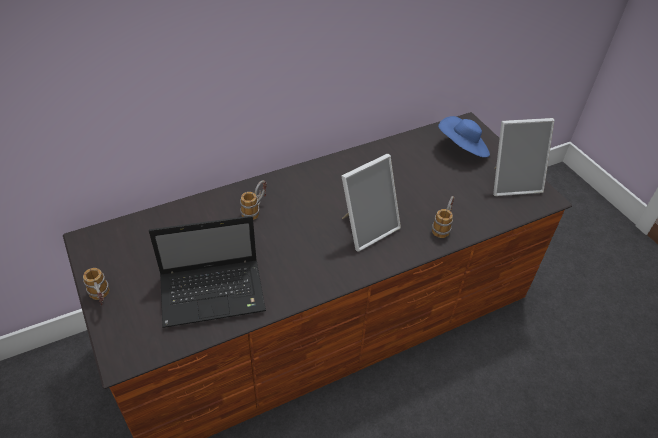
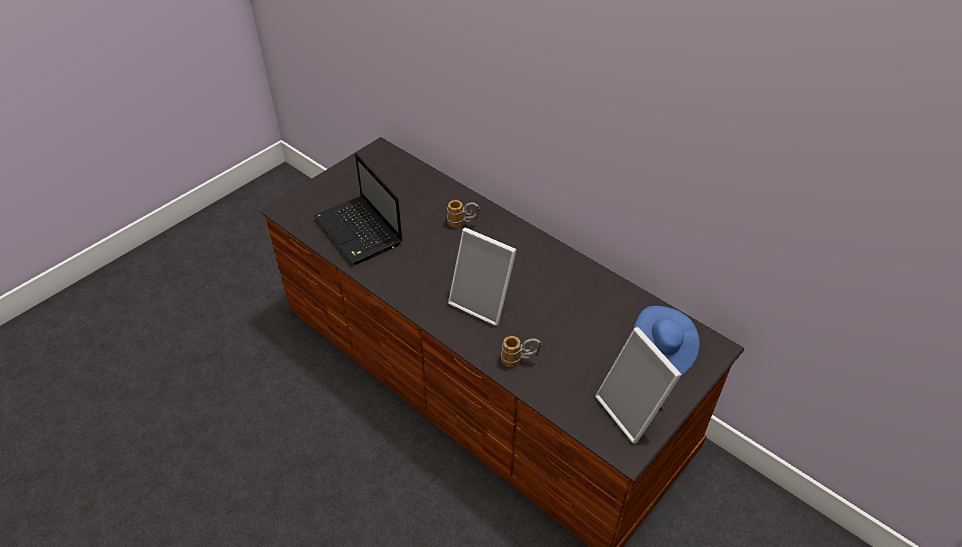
camera: 70 degrees right, 0 degrees up
mug [83,268,109,305] -> none

